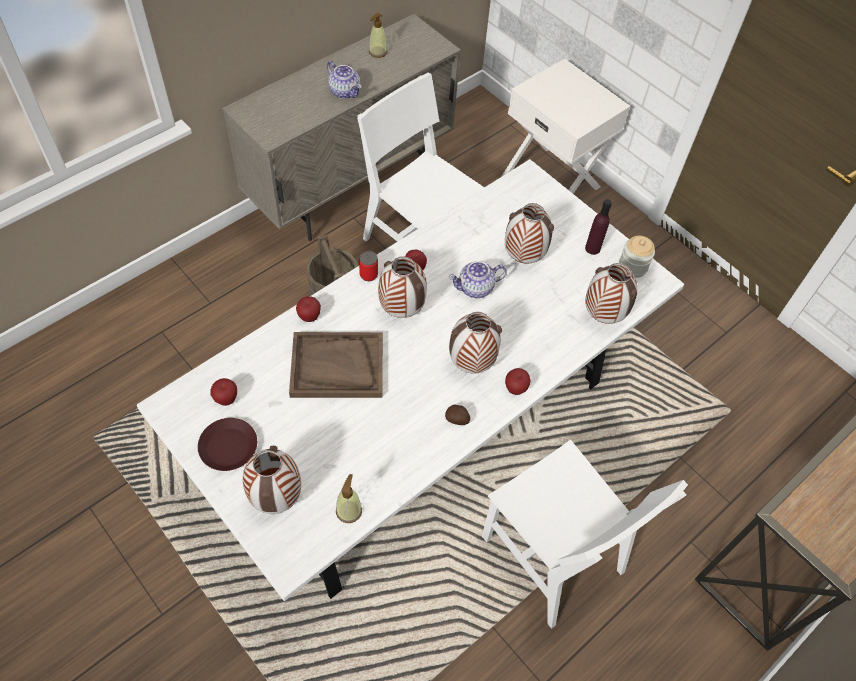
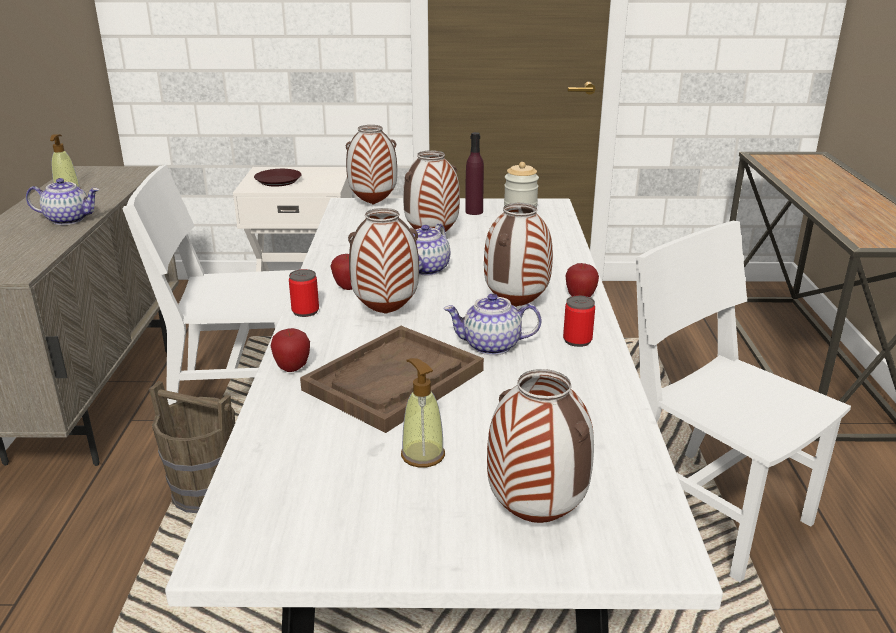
camera: 45 degrees left, 30 degrees down
brown plate [198,418,257,471] -> brown plate moved to [254,169,302,187]
apple [210,378,237,406] -> none
soap dispenser [336,474,362,523] -> soap dispenser moved to [401,358,445,468]
potato [445,404,470,425] -> can [563,295,595,347]
white chair [482,439,688,629] -> white chair turned 135 degrees counterclockwise [636,221,851,582]
vase [585,263,638,324] -> vase moved to [346,125,397,205]
none -> teapot [444,293,542,355]

